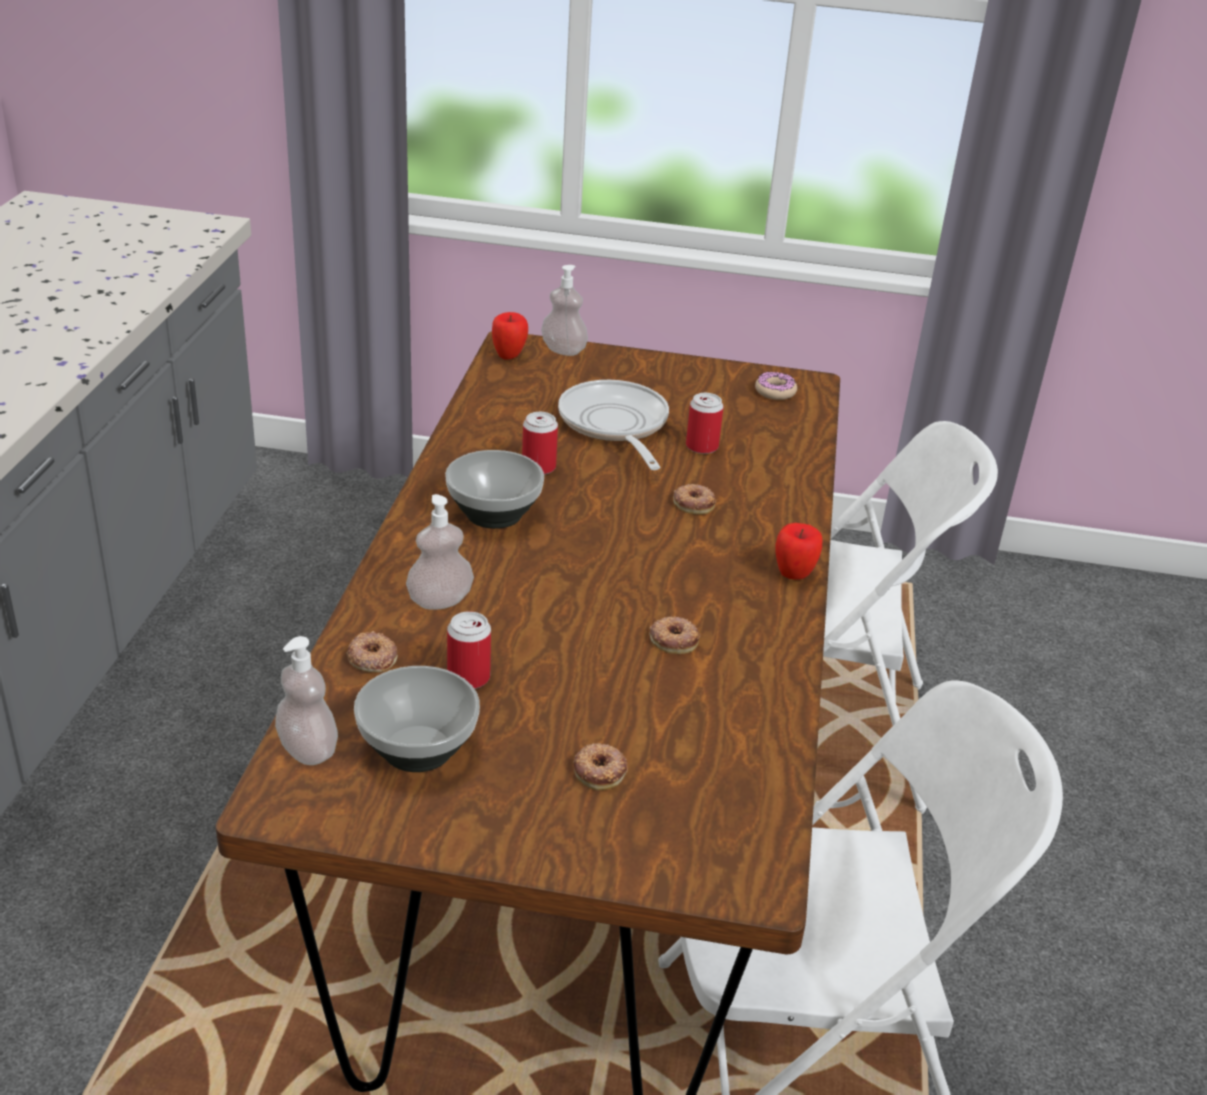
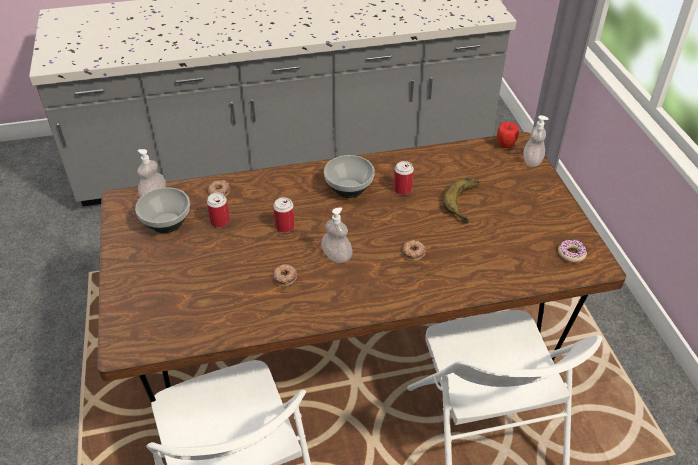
camera: 70 degrees right, 10 degrees up
soap dispenser [406,494,474,610] -> soap dispenser moved to [321,207,353,263]
frying pan [558,380,669,470] -> banana [443,178,479,223]
donut [574,743,628,790] -> none
can [686,393,724,454] -> can moved to [273,197,295,233]
apple [775,523,822,580] -> none

